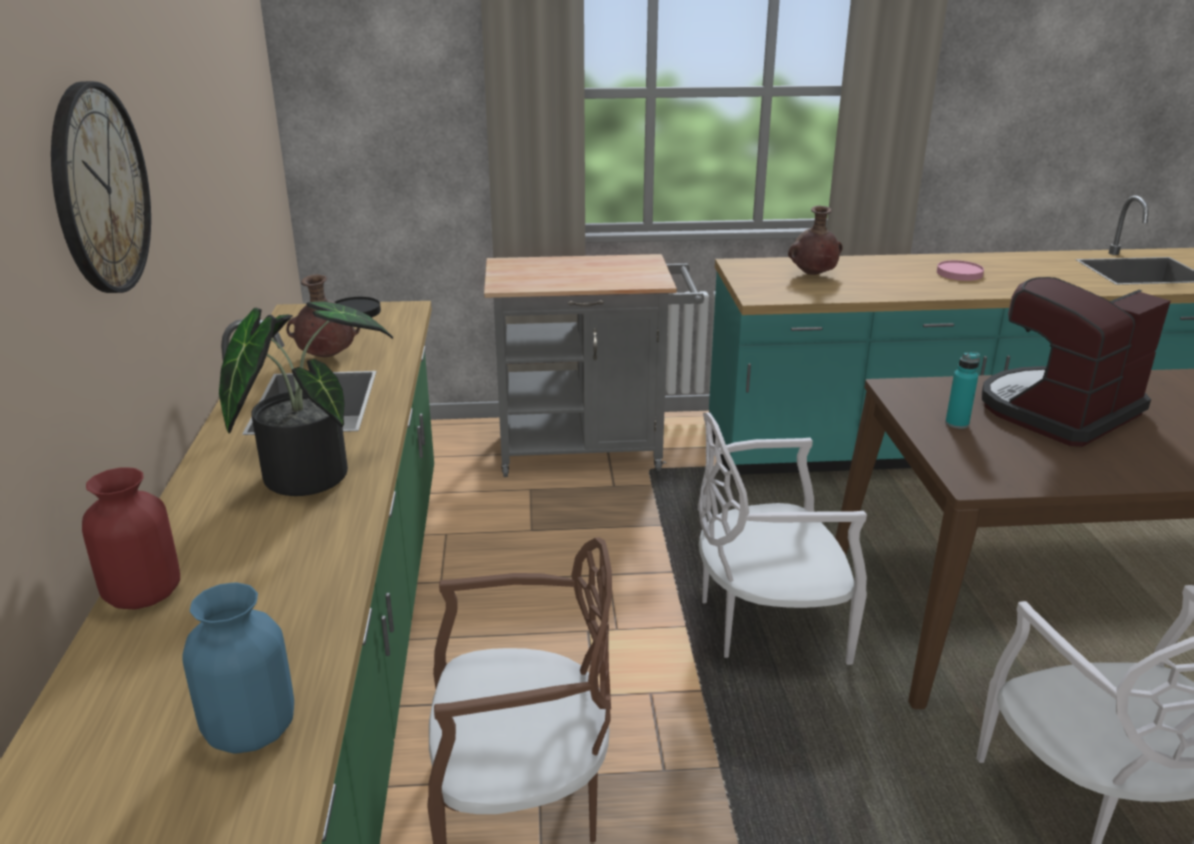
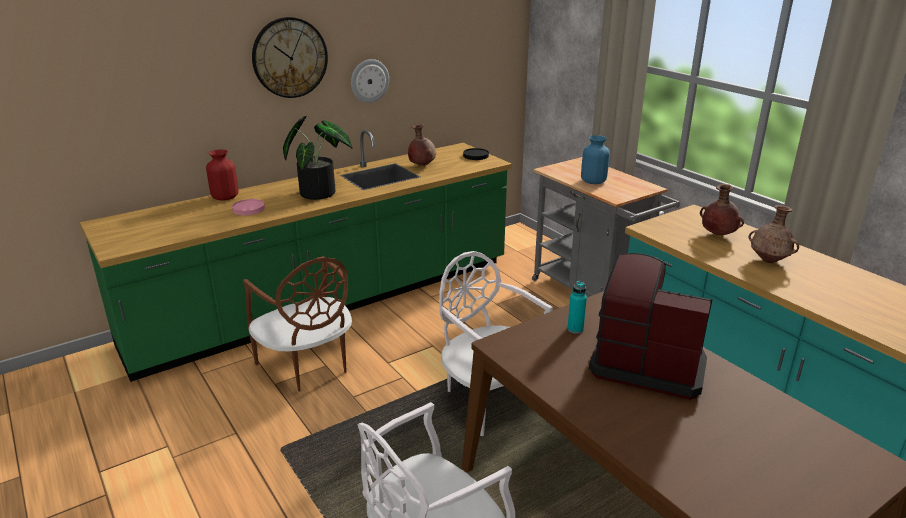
camera: 60 degrees right, 0 degrees up
blue vase [182,582,294,754] -> blue vase moved to [581,135,610,184]
pink plate [937,260,984,281] -> pink plate moved to [232,199,265,215]
none -> wall clock [351,59,389,103]
none -> brown vase [749,205,799,263]

